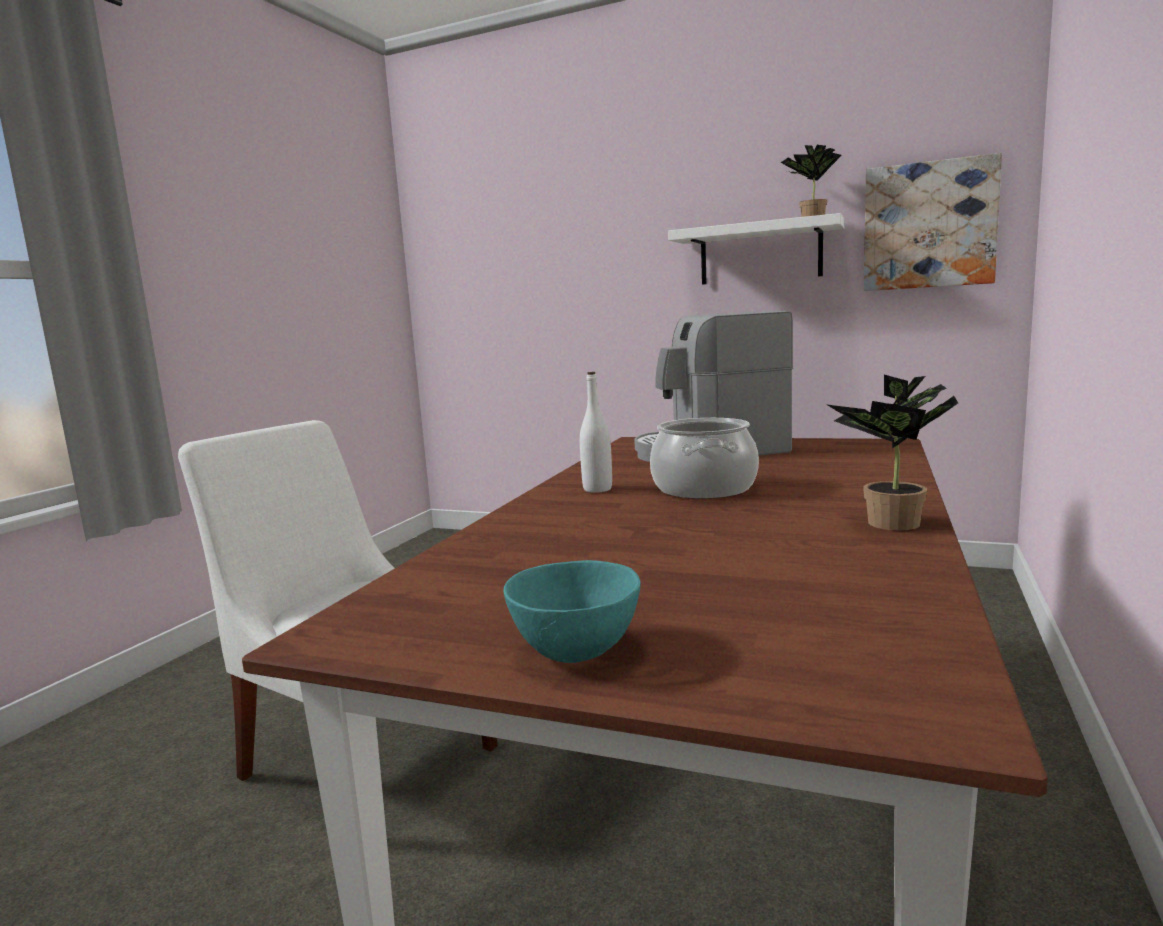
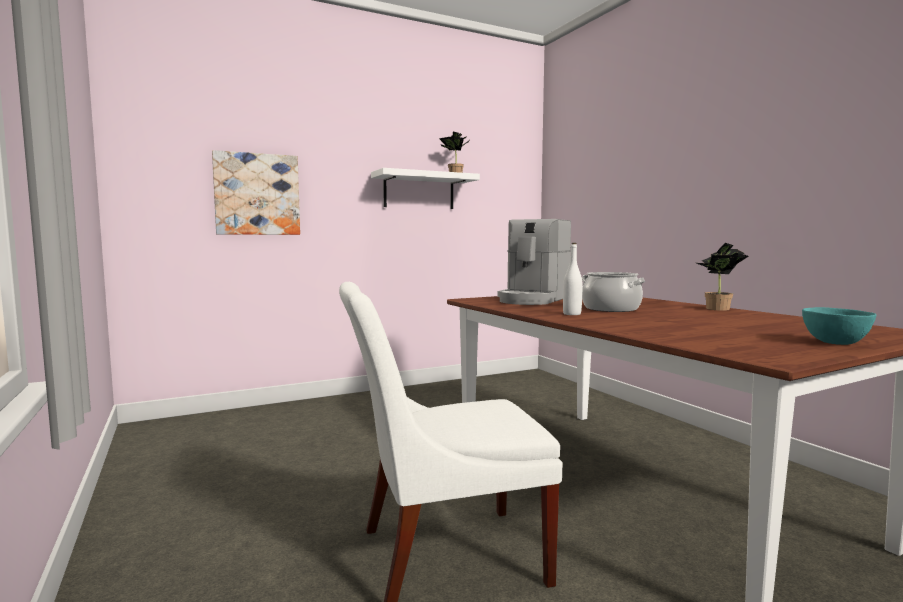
camera: 50 degrees left, 5 degrees down
picture [864,153,1002,291] -> picture moved to [212,150,300,235]

